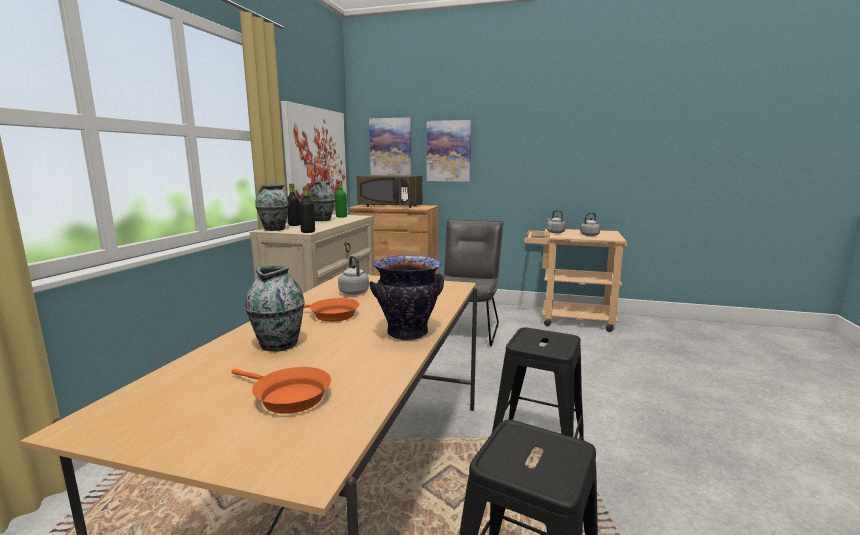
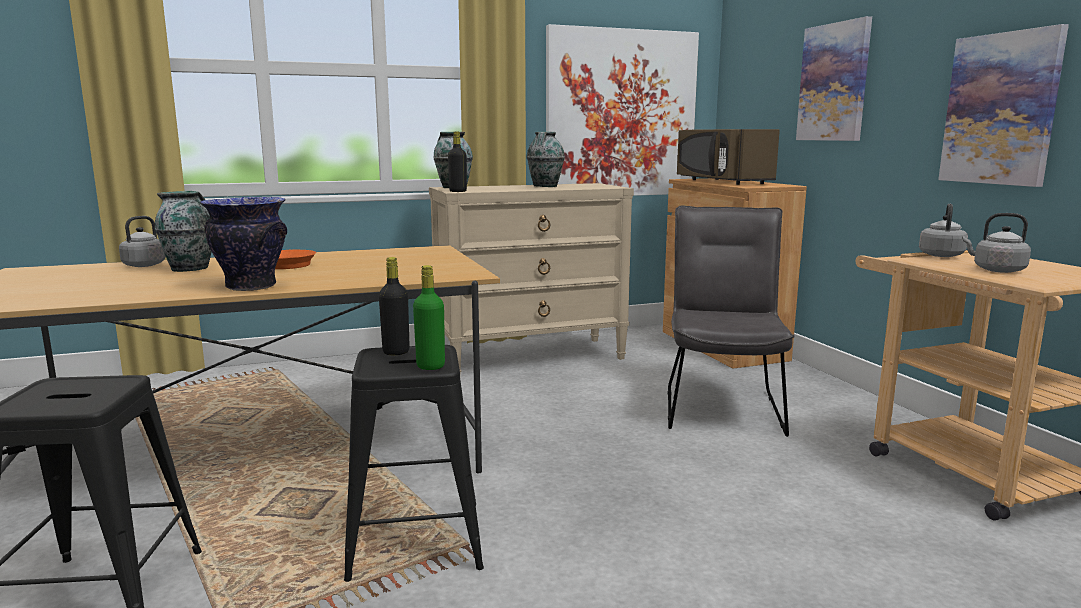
camera: 55 degrees right, 0 degrees up
orange frying pan [231,367,331,414] -> none
black bottle [287,183,300,226] -> black bottle moved to [379,257,410,355]
green bottle [335,180,347,218] -> green bottle moved to [413,265,445,370]
grey kettle [338,256,369,295] -> grey kettle moved to [119,216,166,267]
picture [369,117,412,175] -> picture moved to [938,24,1069,187]
grey chair [443,219,503,346] -> grey chair turned 60 degrees counterclockwise [667,205,795,437]

